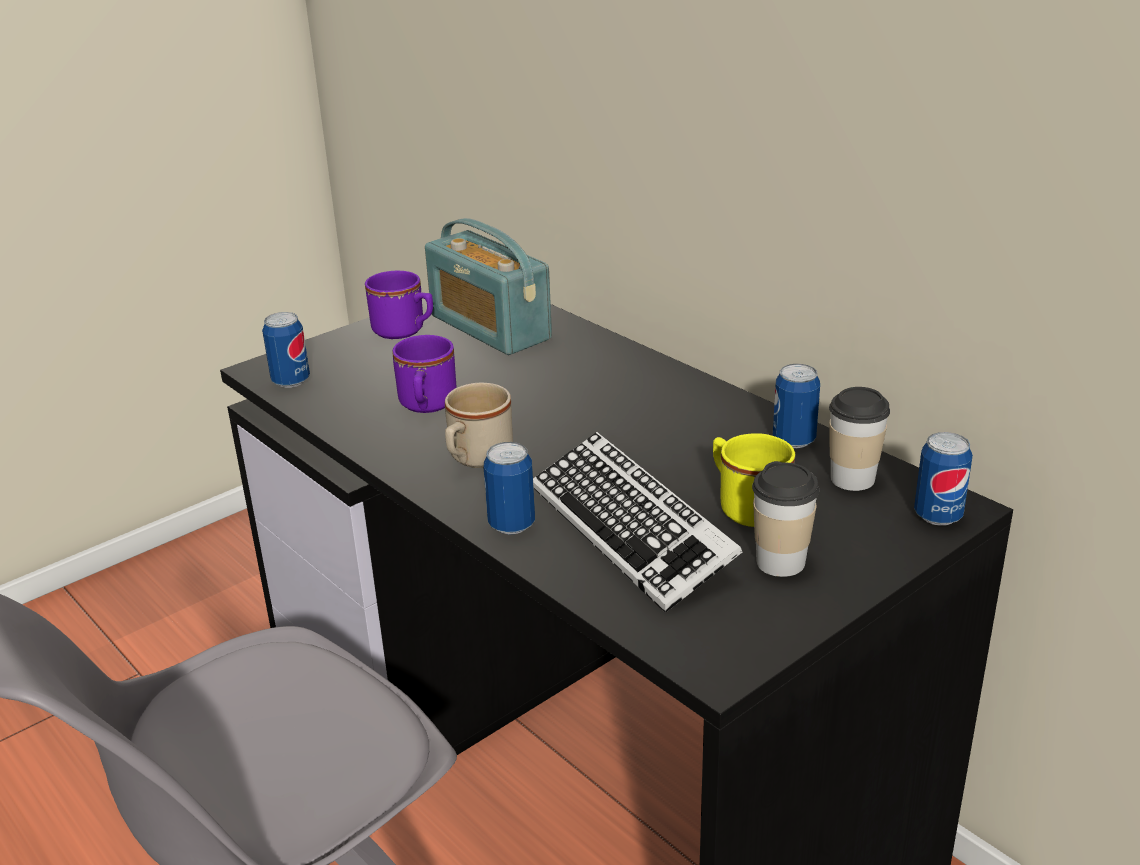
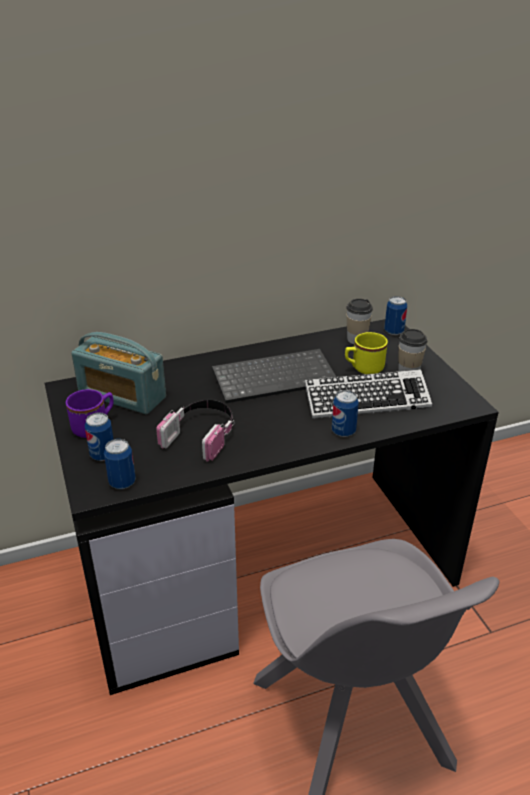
camera: 70 degrees left, 5 degrees up
purple mug [392,335,457,413] -> headphones [156,399,234,462]
radio [425,218,552,355] -> radio turned 45 degrees clockwise [71,332,166,414]
beige mug [445,383,513,468] -> none
can [773,364,820,448] -> can moved to [85,412,114,461]
none -> keyboard [212,349,336,403]

